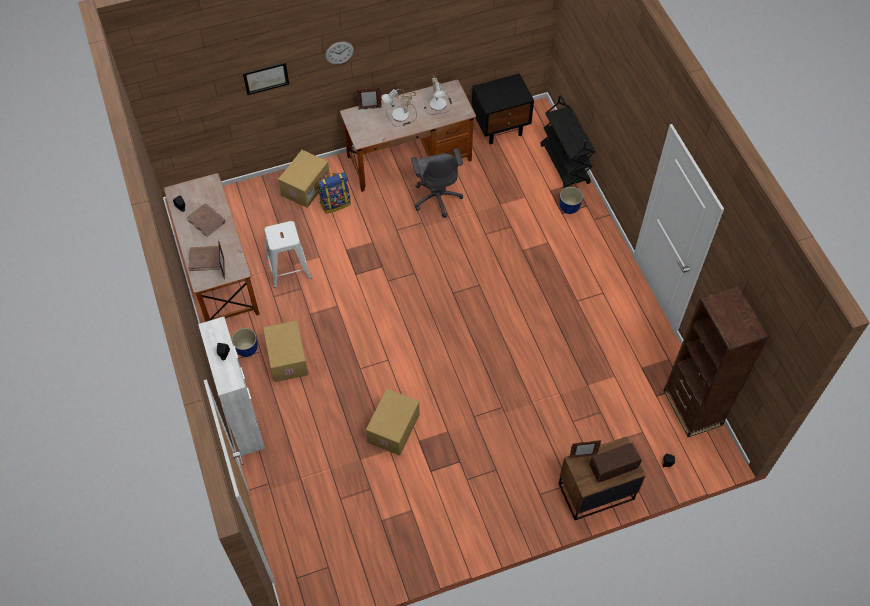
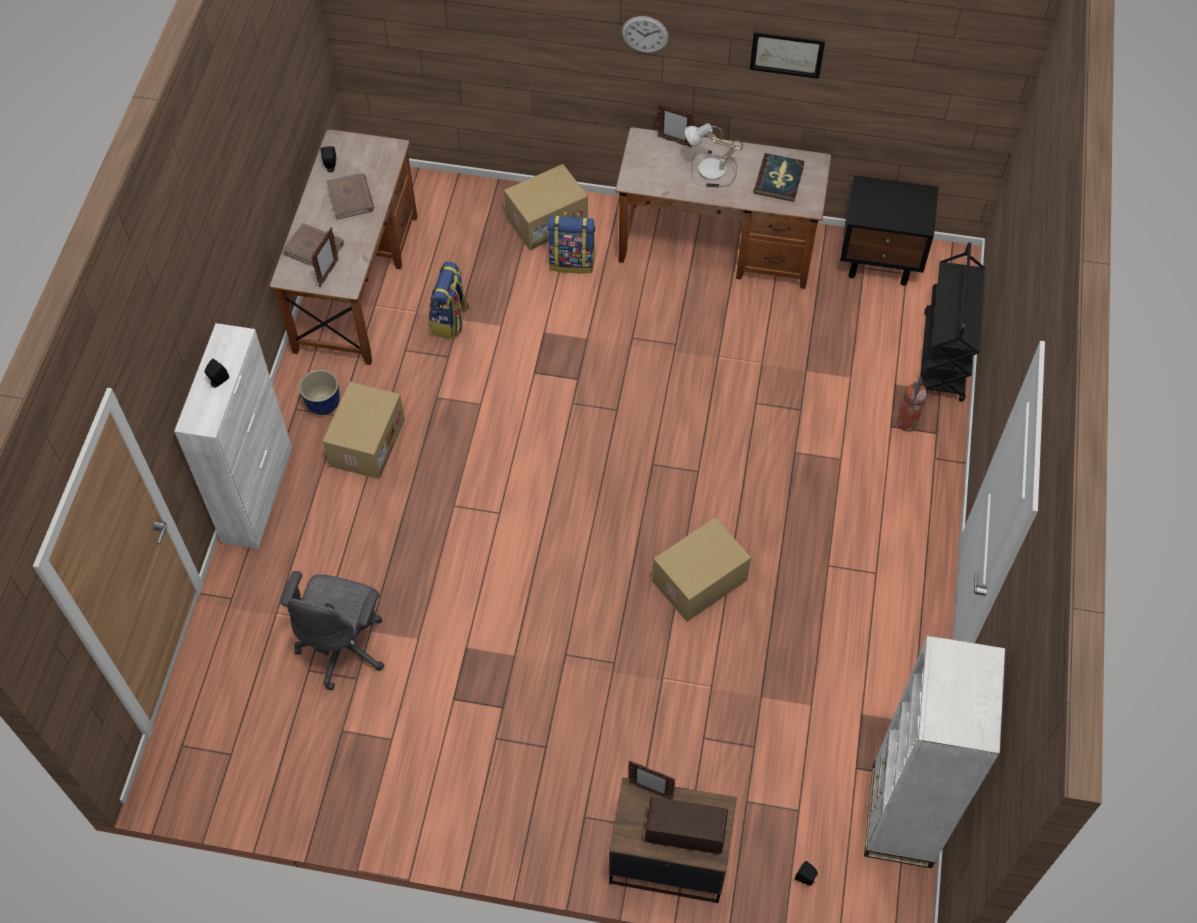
camera: 30 degrees right, 0 degrees up
picture [243,62,289,95] -> picture moved to [750,32,825,79]
white stool [264,221,312,288] -> backpack [429,261,470,339]
cardboard box [366,389,420,456] -> cardboard box moved to [652,518,751,622]
grey office chair [411,148,463,218] -> grey office chair moved to [280,571,385,690]
table lamp [424,75,453,115] -> book [754,153,805,202]
planter [560,187,583,214] -> fire extinguisher [897,377,927,432]
brown bookcase [663,286,769,437] -> white bookcase [864,636,1005,868]

